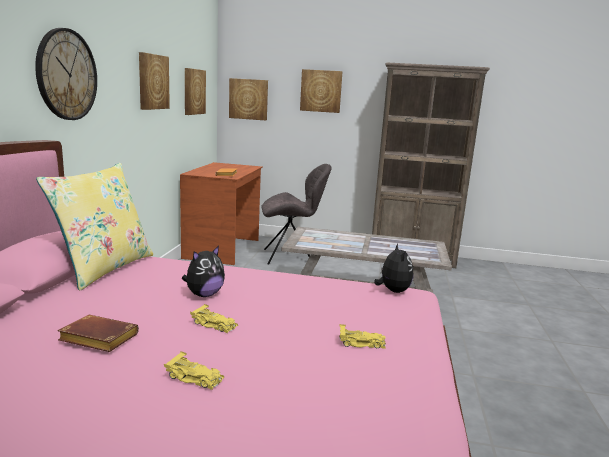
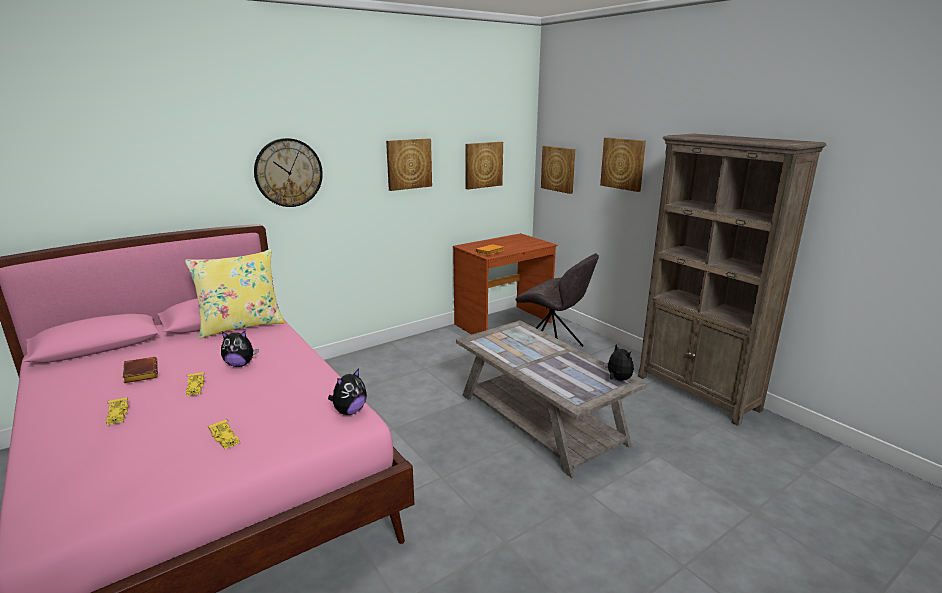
camera: 45 degrees right, 5 degrees up
none -> plush toy [603,344,634,381]

